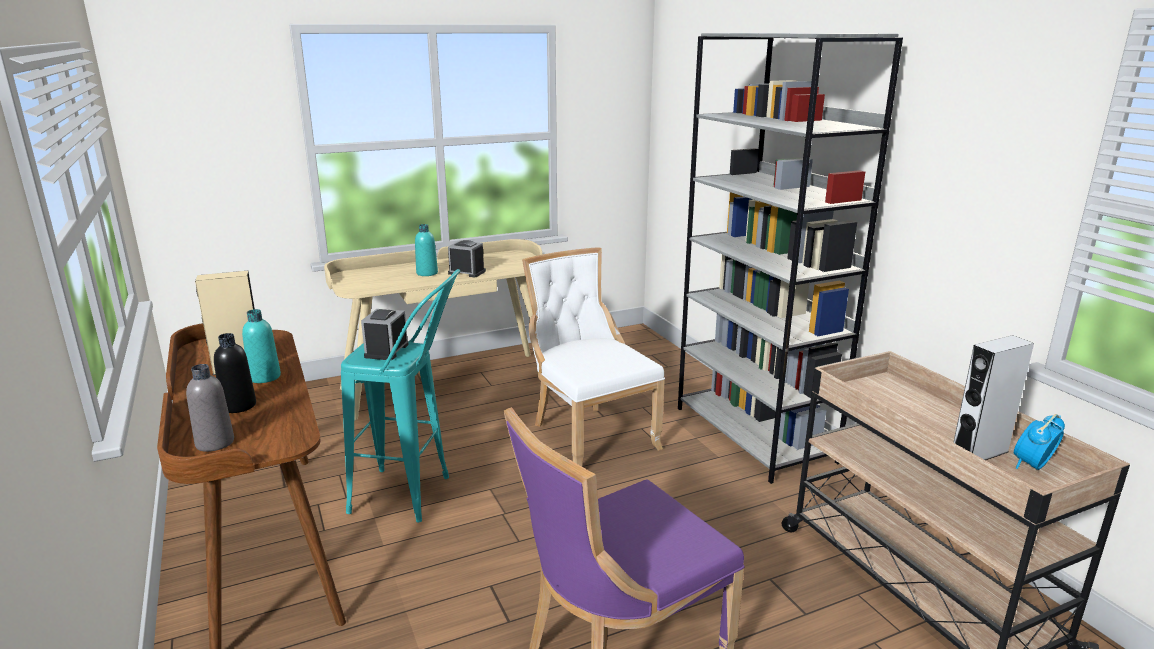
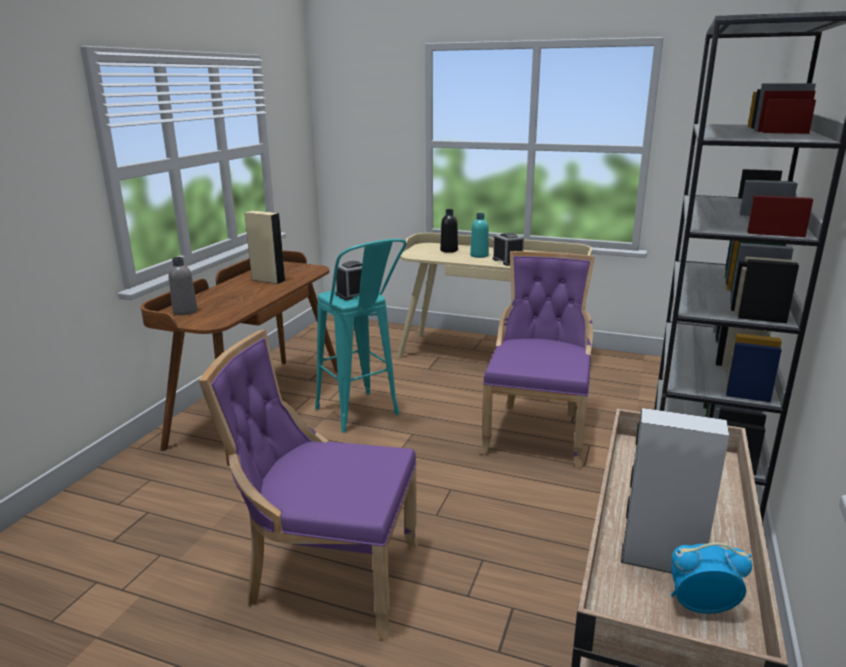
camera: 45 degrees right, 0 degrees up
black bottle [214,333,256,413] -> black bottle moved to [440,209,458,253]
turquoise bottle [242,309,281,383] -> none
white chair [522,247,665,466] -> purple chair [480,251,595,468]

